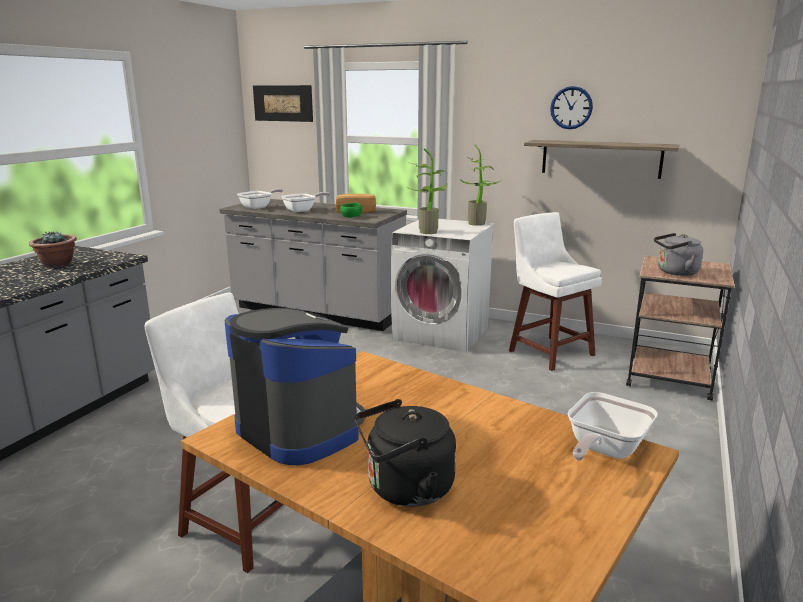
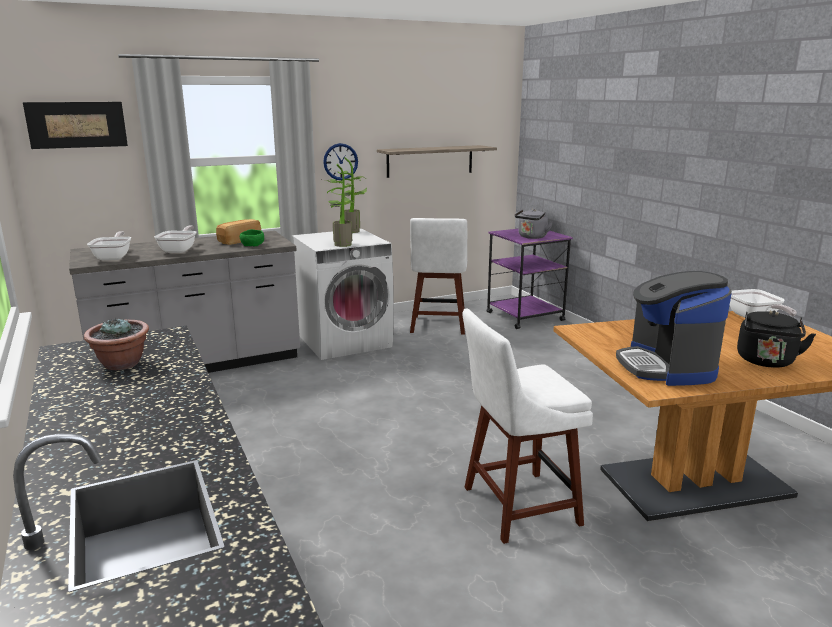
camera: 50 degrees left, 0 degrees up
coffee machine [225,308,365,466] -> coffee machine turned 90 degrees counterclockwise [616,271,732,386]
white chair [509,212,602,371] -> white chair turned 90 degrees counterclockwise [410,218,467,335]
wall clock [550,86,593,129] -> wall clock moved to [323,143,358,180]
brown cart [626,256,735,401] -> purple cart [486,229,573,329]

